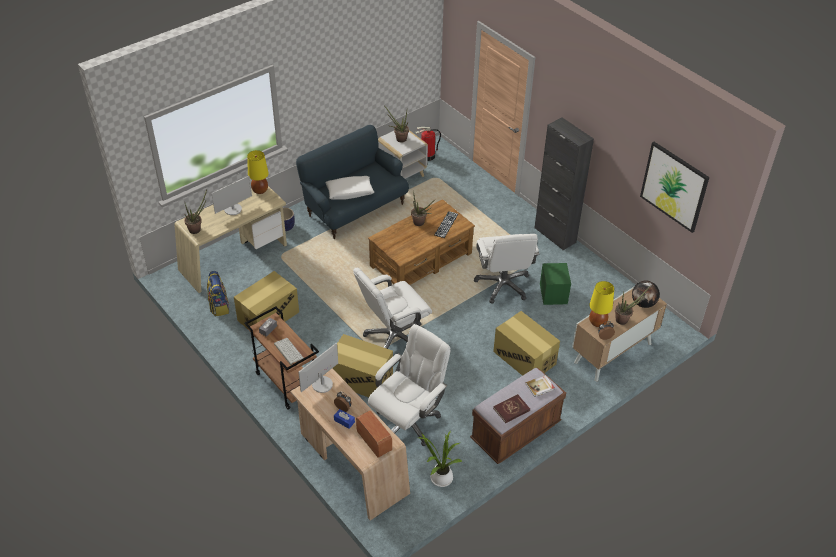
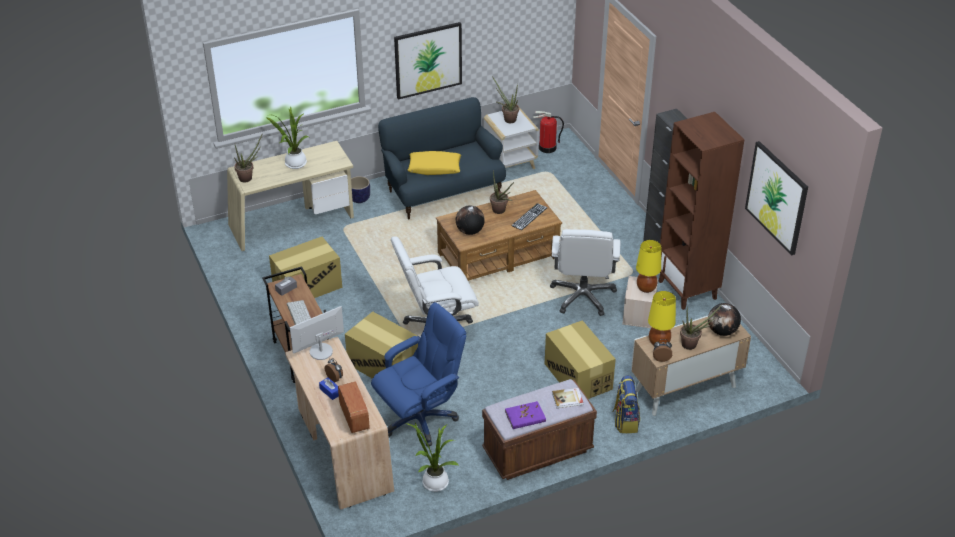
camera: 15 degrees right, 5 degrees down
backpack [207,271,229,316] -> backpack moved to [613,375,640,433]
monitor [211,176,252,215] -> potted plant [267,107,308,169]
yellow table lamp [247,150,269,194] -> yellow table lamp moved to [636,240,661,293]
white pillow [325,176,374,200] -> yellow pillow [408,151,461,175]
white office chair [368,324,451,446] -> blue office chair [371,302,466,446]
red book [493,394,530,423] -> purple book [505,401,546,429]
green storage box [540,263,571,305] -> beige storage box [622,276,658,328]
none -> picture [394,22,462,100]
none -> globe [456,206,485,235]
none -> brown bookcase [659,112,745,310]

